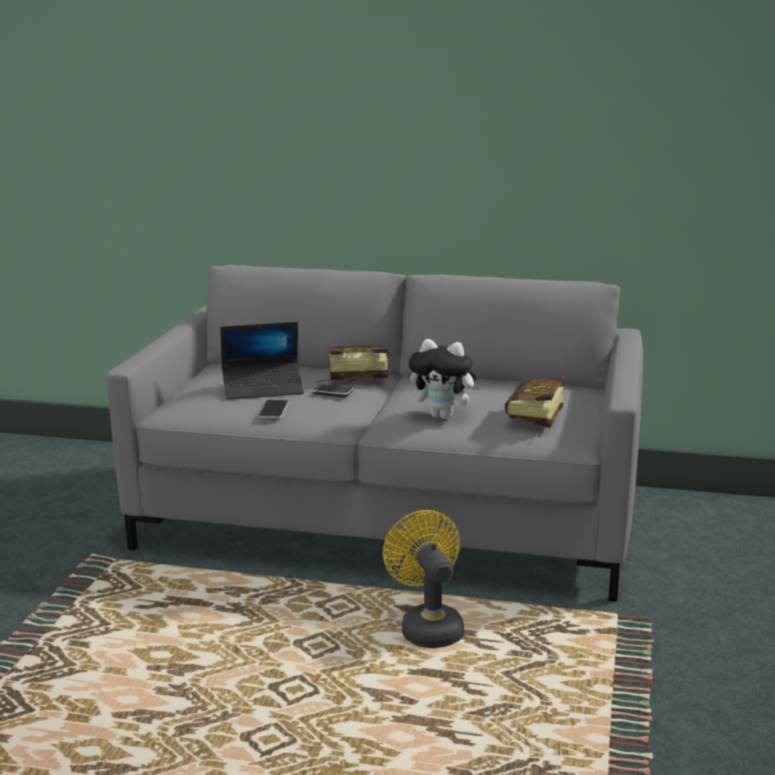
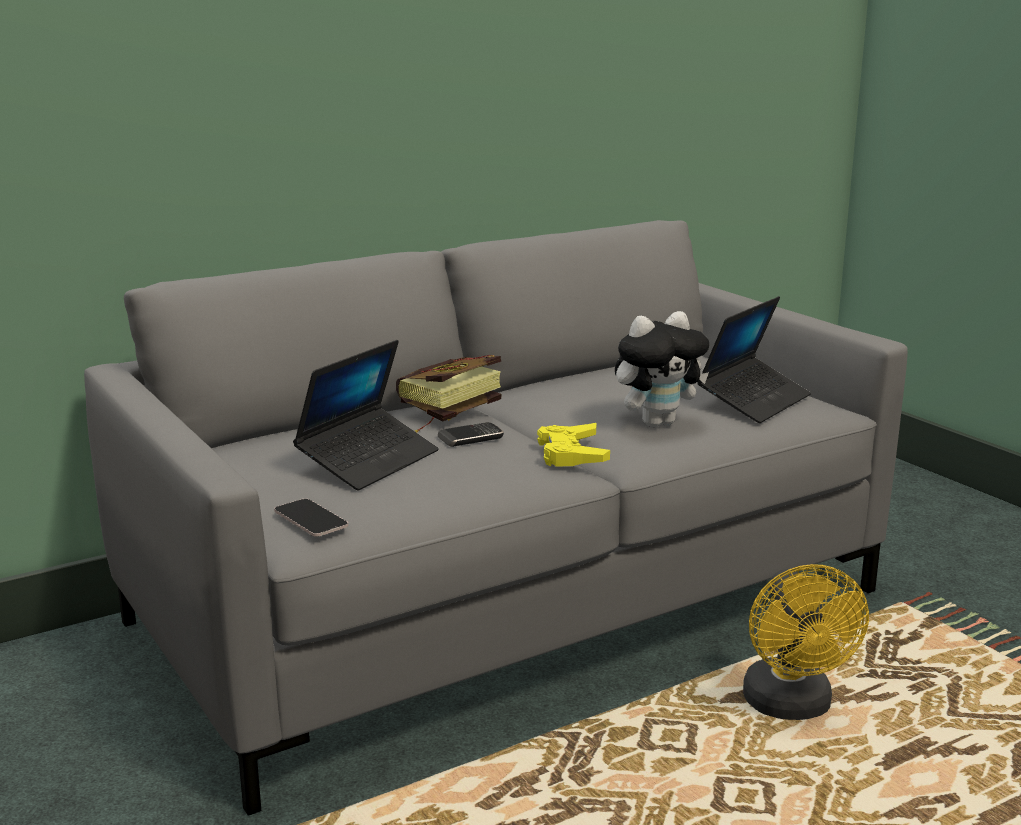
camera: 45 degrees left, 0 degrees up
phone [259,400,288,418] -> phone moved to [274,499,348,536]
yellow fan [383,510,464,648] -> yellow fan turned 120 degrees counterclockwise [743,564,869,720]
book [505,376,565,439] -> laptop [697,296,811,423]
none -> yellow game controller [537,423,610,467]

